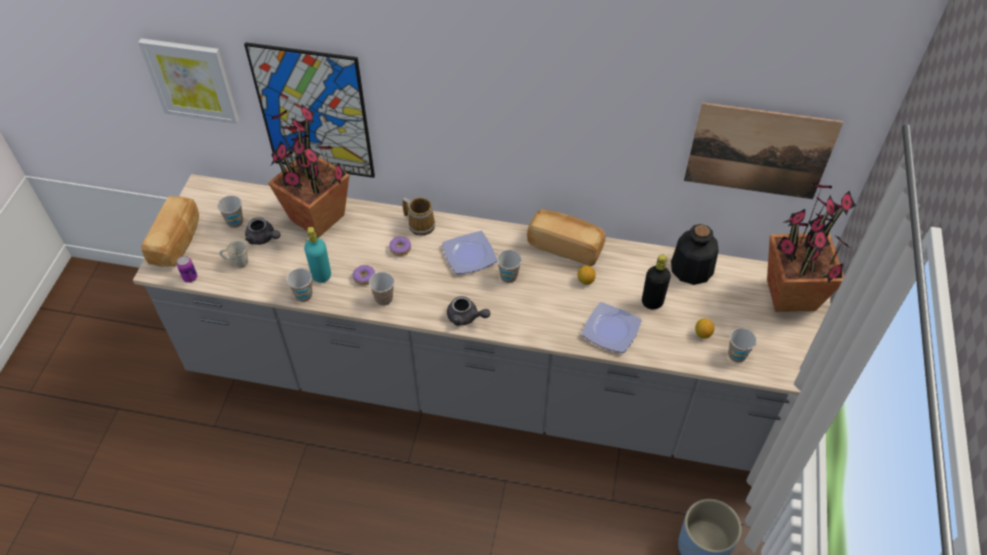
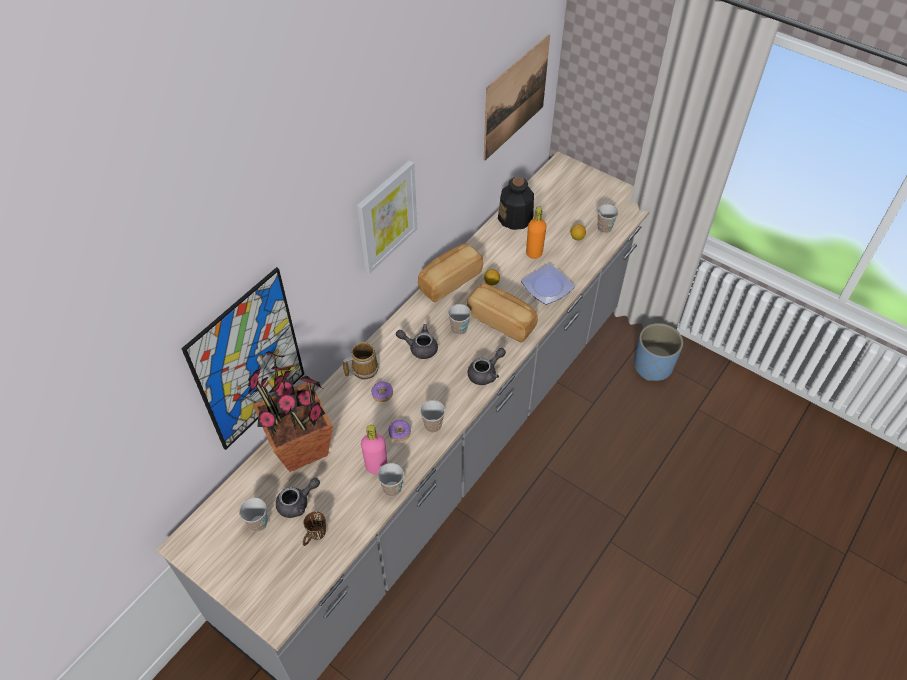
camera: 65 degrees left, 0 degrees up
picture [138,38,239,124] -> picture moved to [357,160,417,274]
bread [141,196,199,267] -> bread moved to [467,283,538,343]
can [177,256,197,283] -> none
white mug [219,240,248,268] -> brown mug [303,511,326,546]
turquoise bottle [304,227,331,283] -> pink bottle [361,425,387,474]
plate [442,231,497,274] -> grey teapot [396,324,438,359]
black bottle [642,255,671,309] -> orange bottle [526,207,546,259]
potted plant [767,183,856,312] -> none

